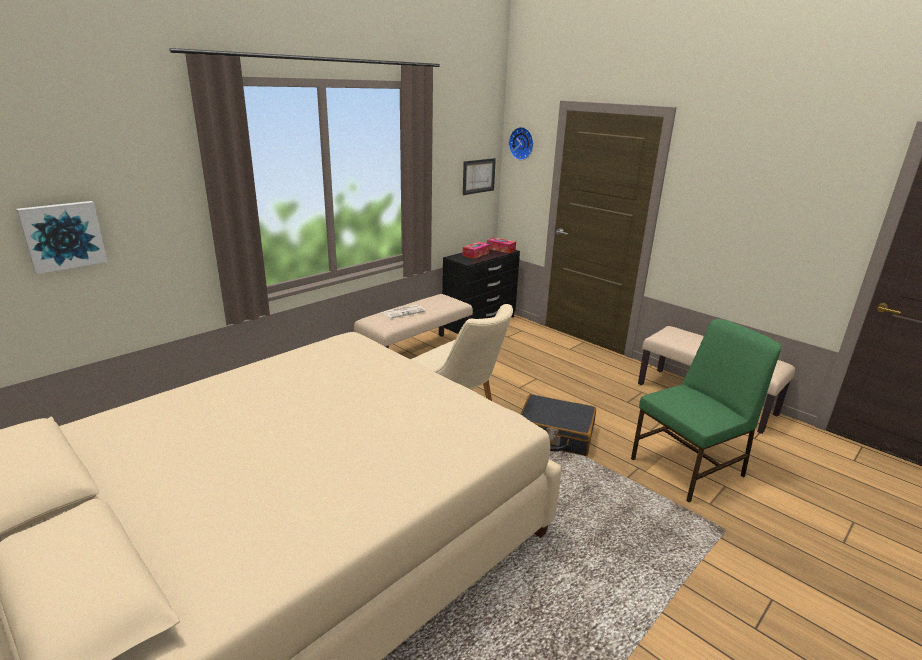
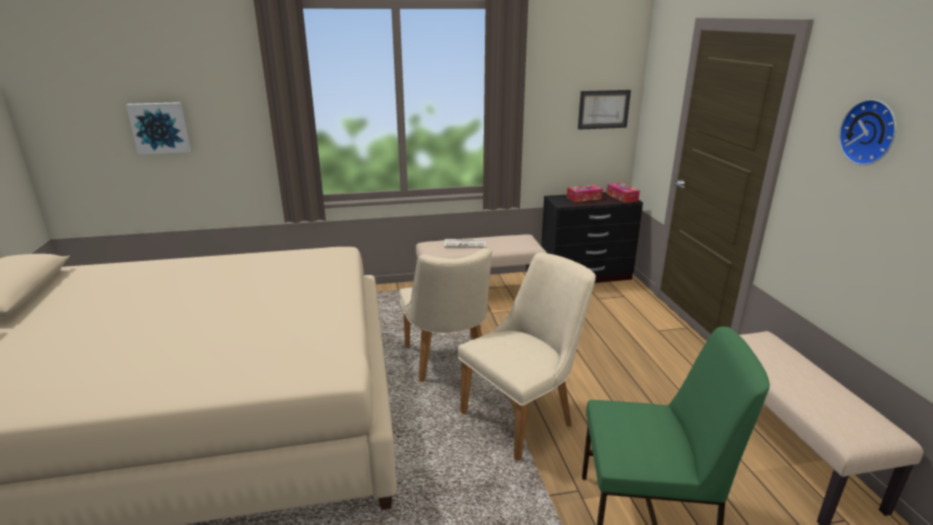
camera: 35 degrees right, 0 degrees up
wall clock [509,127,534,160] -> wall clock moved to [839,99,896,165]
black suitcase [521,394,596,456] -> beige chair [458,252,596,461]

